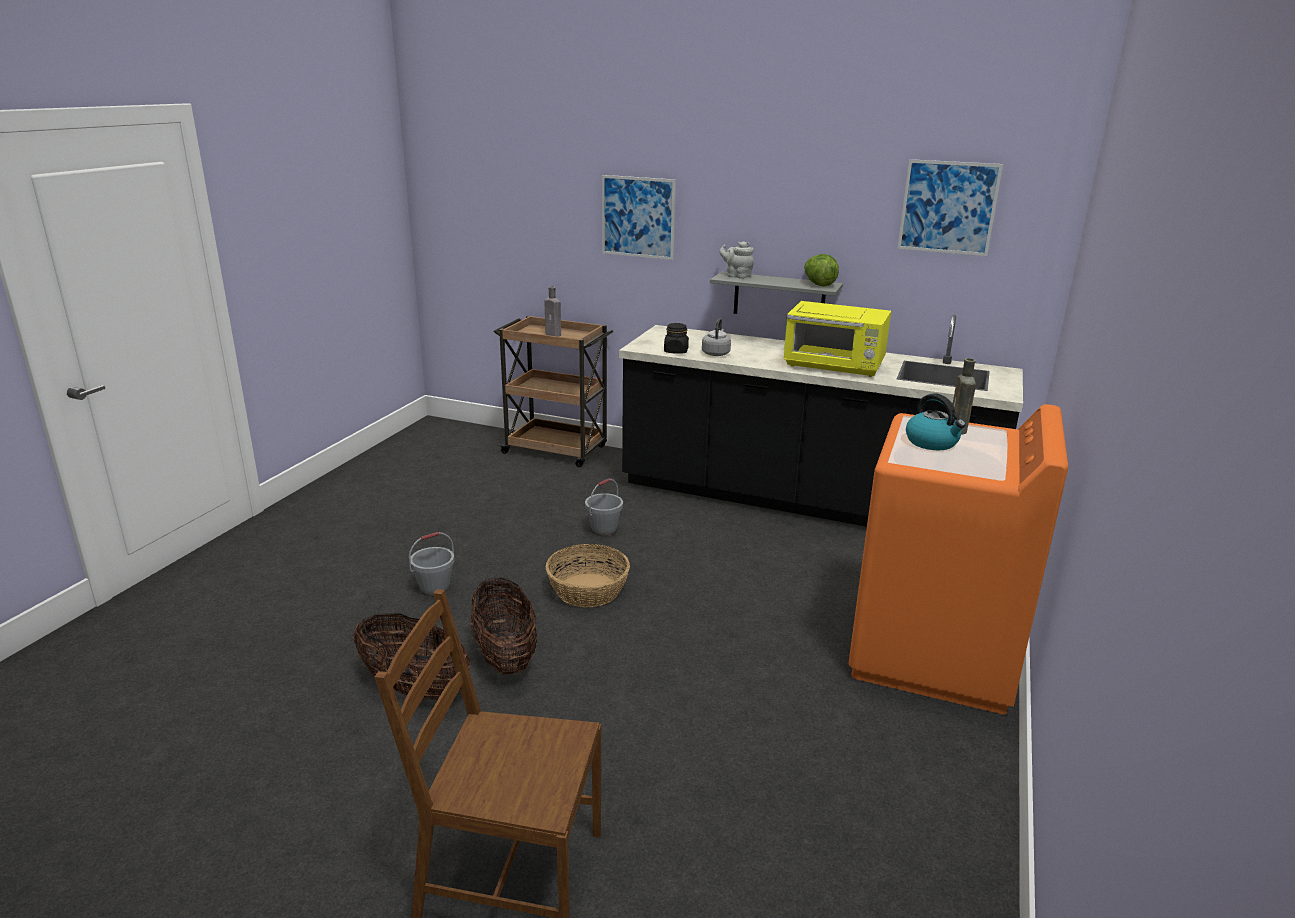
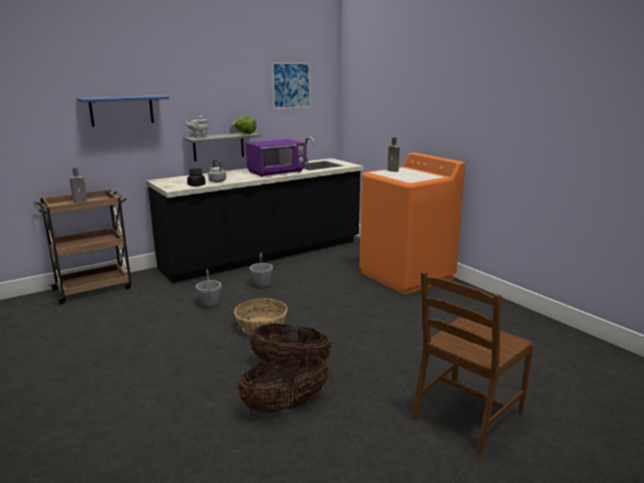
camera: 55 degrees left, 5 degrees down
grey bucket [409,532,454,597] -> grey bucket moved to [250,253,273,288]
picture [602,175,676,260] -> blue shelf [76,95,169,127]
yellow microwave [784,301,891,377] -> purple microwave [246,139,305,177]
kettle [906,393,966,450] -> none

